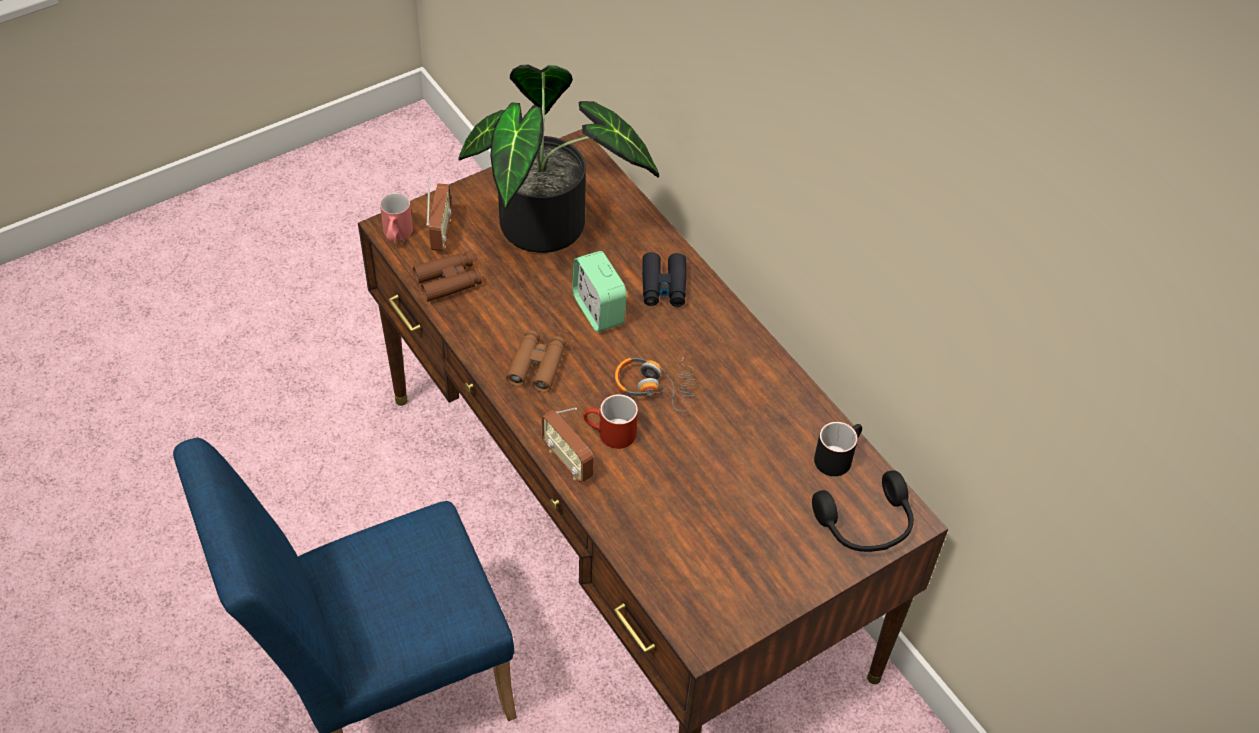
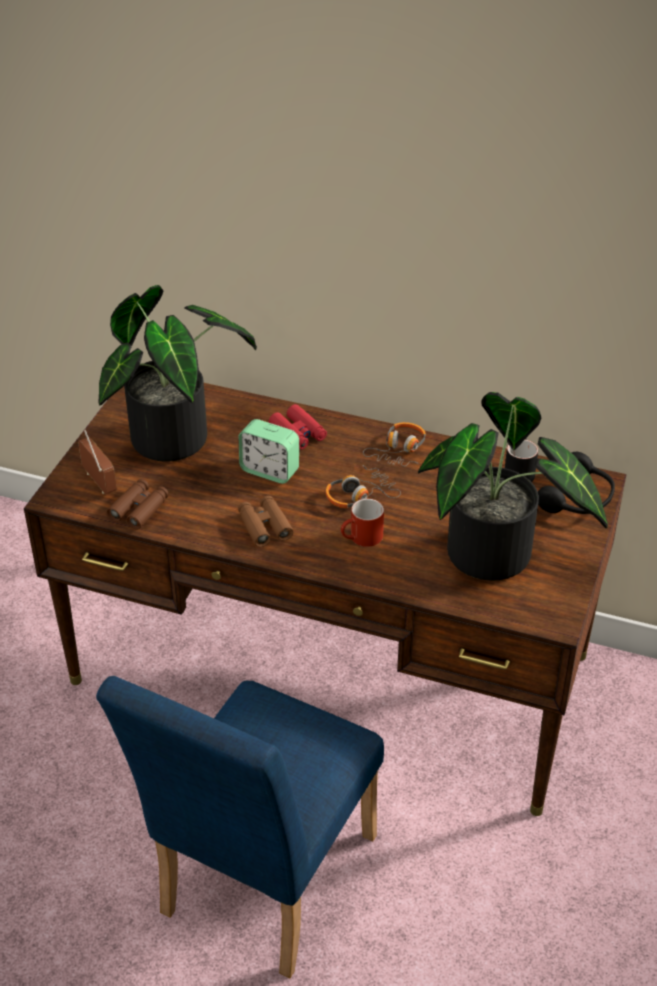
camera: 35 degrees left, 10 degrees down
red mug [380,193,413,243] -> none
radio [541,407,594,483] -> none
black binoculars [642,252,686,307] -> red binoculars [269,404,327,450]
none -> headphones [363,422,426,467]
none -> potted plant [418,392,608,581]

